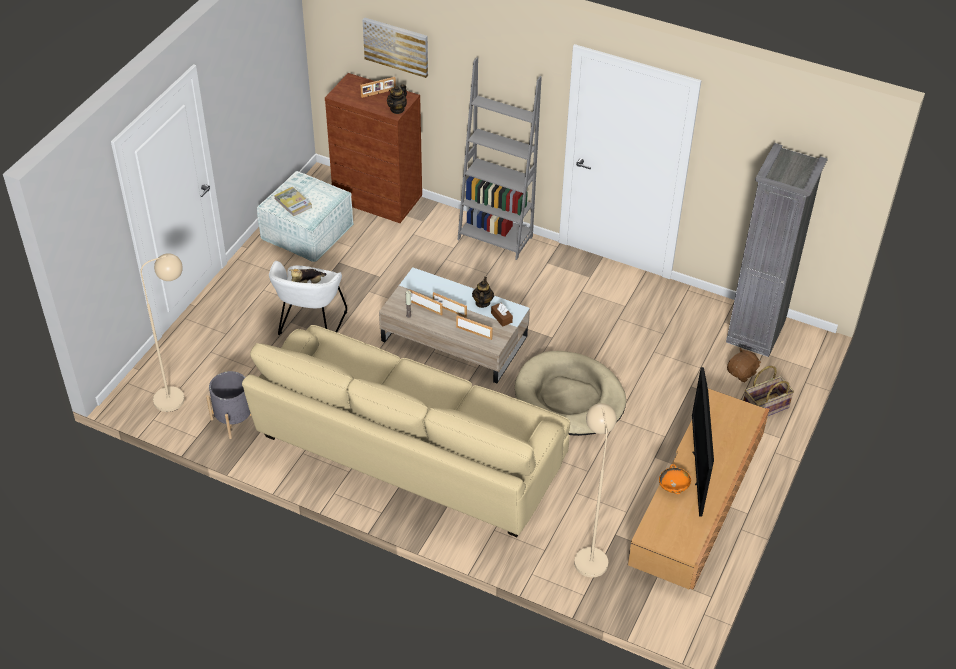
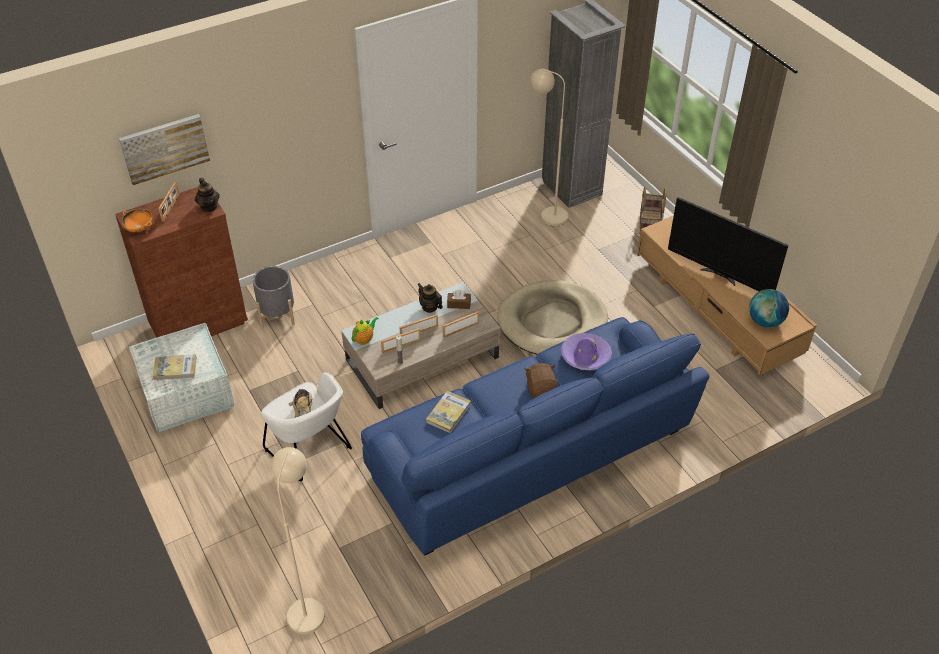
camera: 55 degrees left, 0 degrees up
grey planter [206,371,251,439] -> grey planter moved to [252,266,295,328]
beige sofa [242,325,570,537] -> blue sofa [361,317,709,555]
grey bookcase [457,57,542,260] -> none
beige floor lamp [574,403,617,577] -> beige floor lamp moved to [530,69,568,226]
orange bowl [659,464,691,494] -> orange bowl moved to [122,209,153,232]
brown plush toy [727,348,761,382] -> brown plush toy moved to [525,363,557,398]
none -> teapot [351,317,379,345]
none -> book [426,391,471,433]
none -> purple hat [561,333,612,370]
none -> globe [749,289,789,327]

